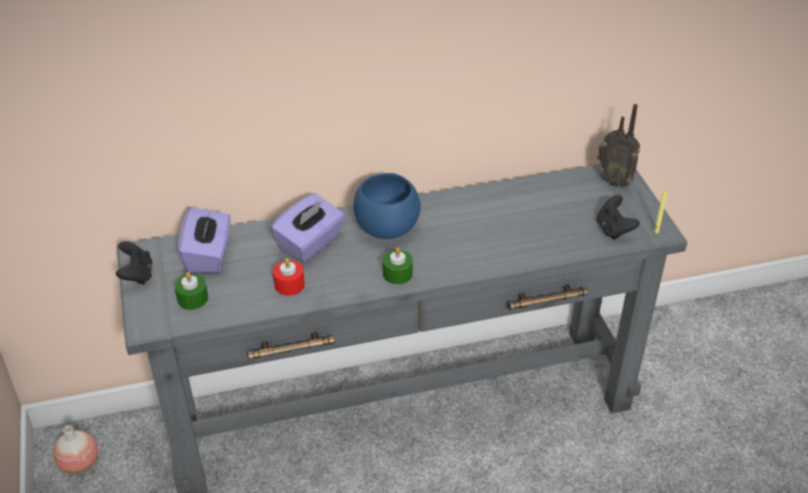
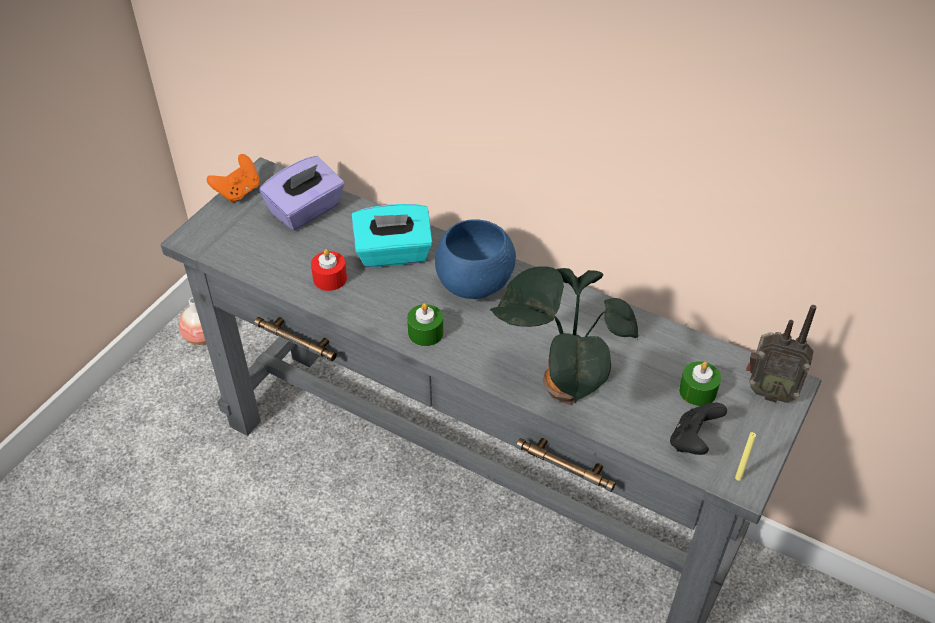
camera: 45 degrees right, 5 degrees up
black game controller [116,241,152,285] -> orange game controller [207,154,260,203]
green candle [175,272,208,310] -> green candle moved to [679,361,721,406]
purple tissue box [271,193,345,263] -> turquoise tissue box [351,204,432,267]
radio [597,104,640,187] -> radio turned 60 degrees counterclockwise [746,305,816,403]
none -> potted plant [490,266,639,405]

